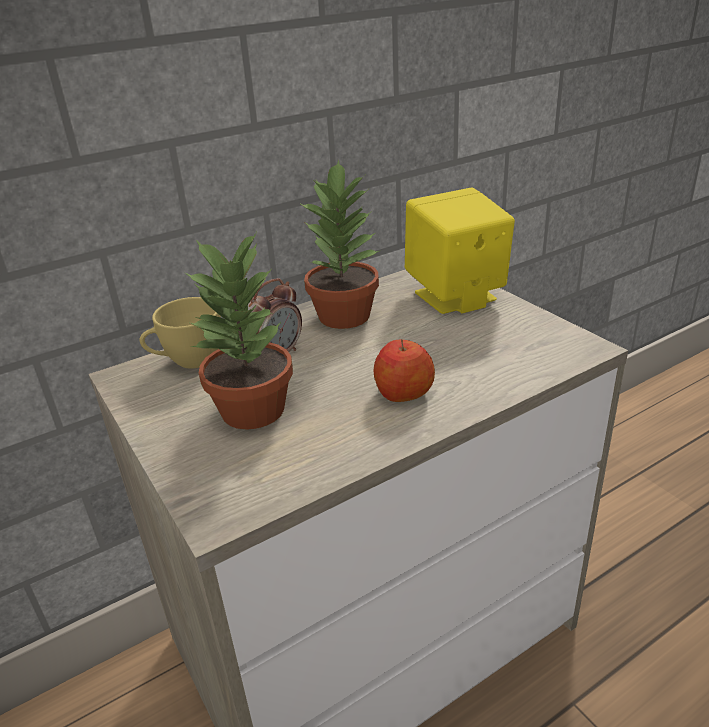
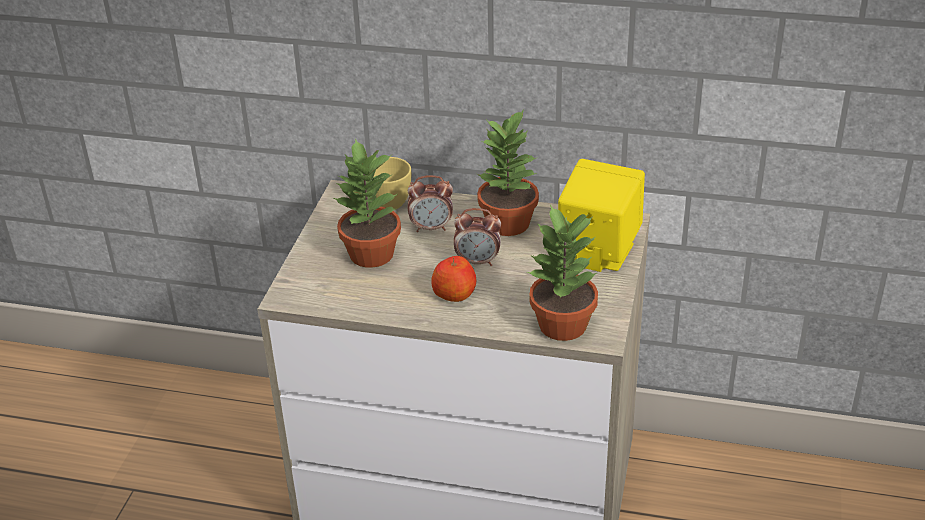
camera: 45 degrees right, 5 degrees up
none -> alarm clock [454,208,501,266]
none -> potted plant [527,205,598,341]

